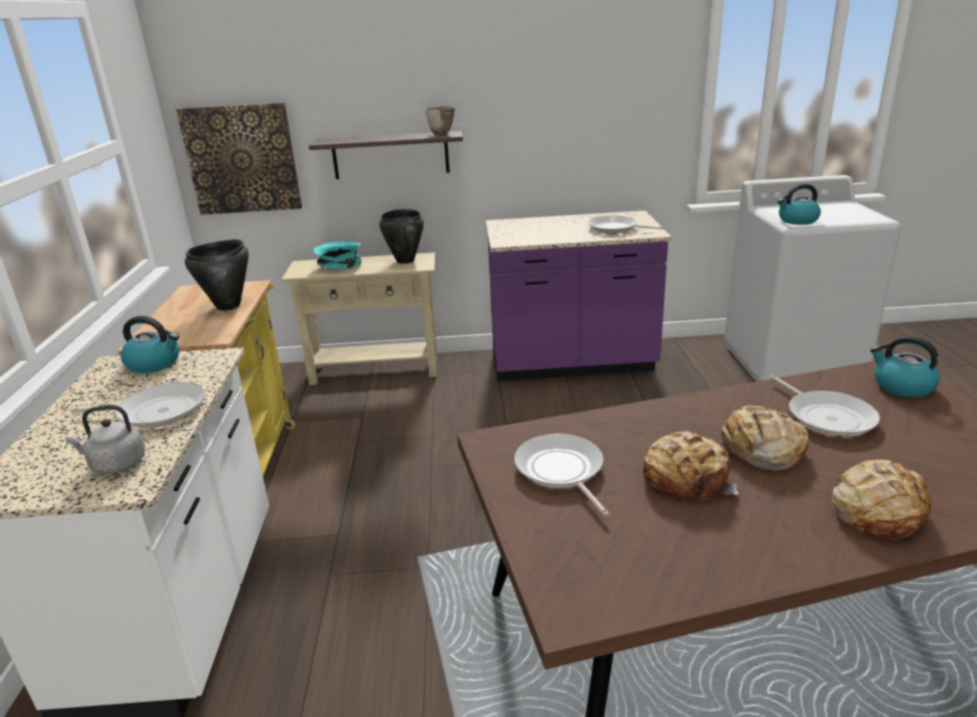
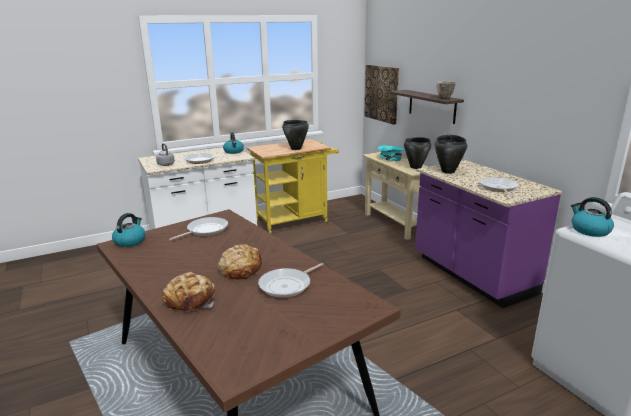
camera: 65 degrees right, 5 degrees down
bread [643,431,739,501] -> none
kettle [870,336,940,397] -> kettle moved to [112,213,145,247]
none -> black cooking pot [435,135,467,174]

